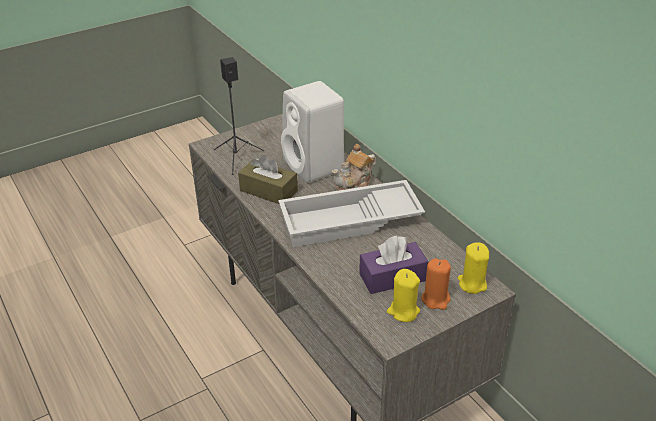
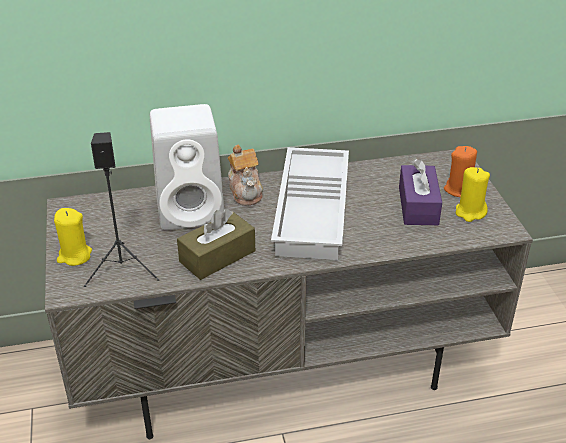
camera: 70 degrees left, 0 degrees up
yellow candle [458,242,489,294] -> yellow candle moved to [54,208,92,266]

